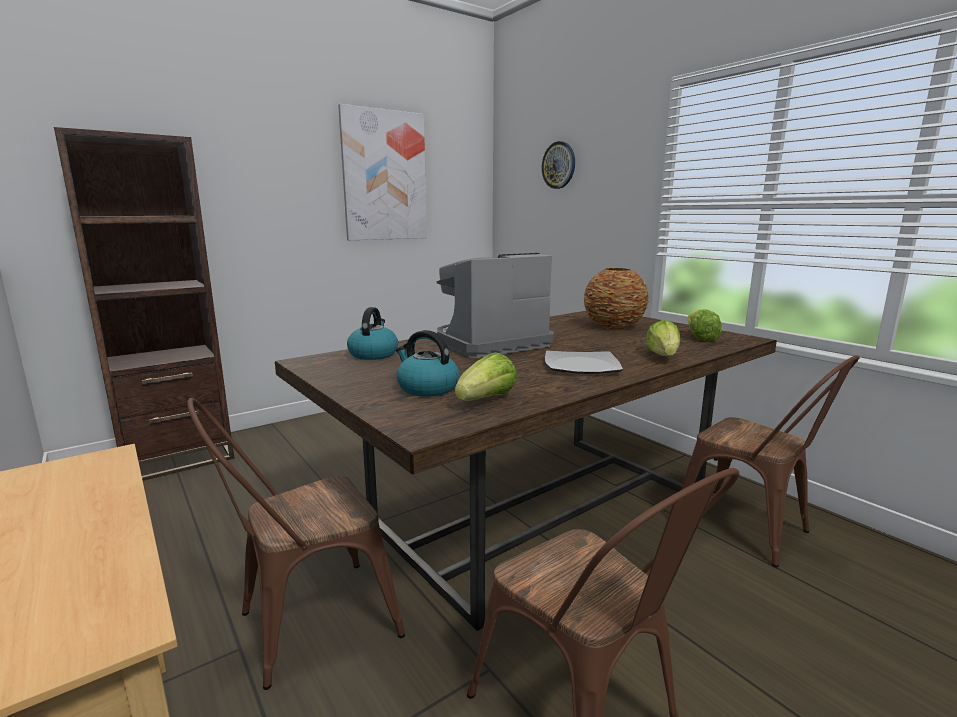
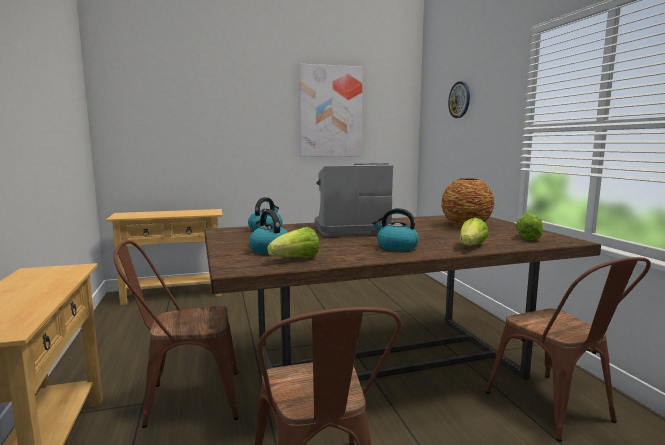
camera: 20 degrees right, 5 degrees down
brown bookcase [54,127,234,481] -> beige console table [105,209,223,305]
plate [545,350,623,374] -> kettle [372,208,419,251]

